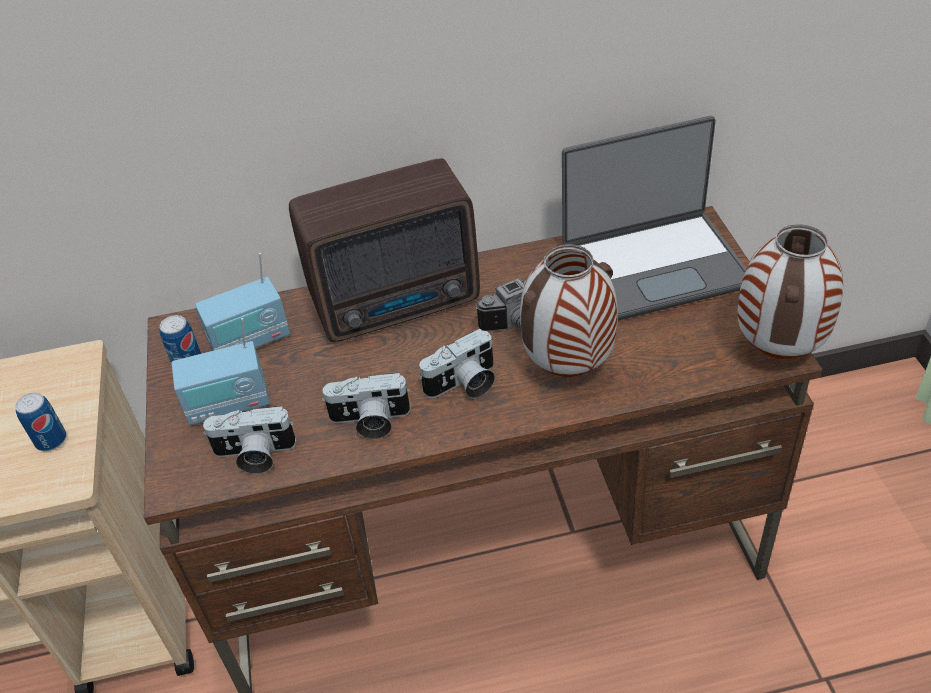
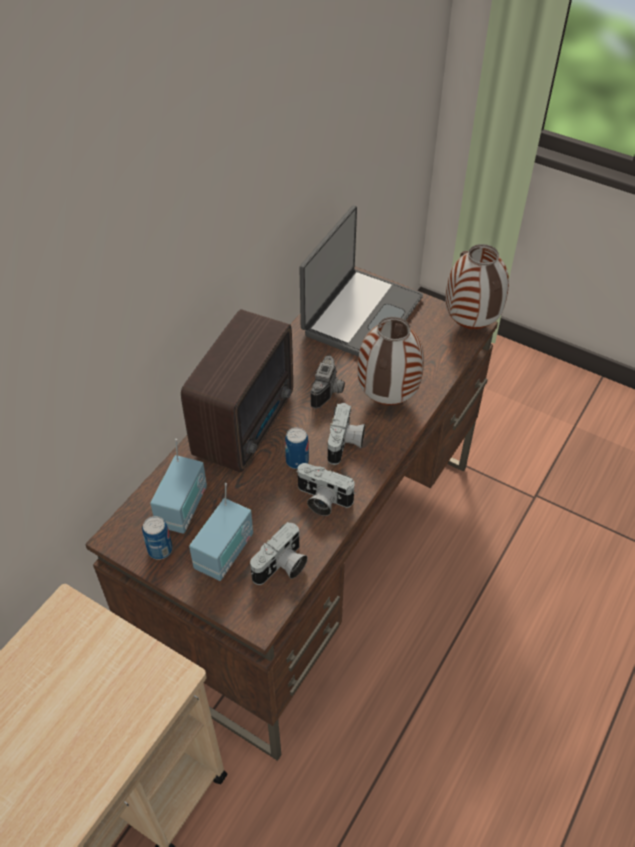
camera: 50 degrees left, 5 degrees up
can [15,392,67,451] -> can moved to [285,427,309,469]
camera [322,373,411,439] -> camera turned 75 degrees clockwise [296,463,356,516]

